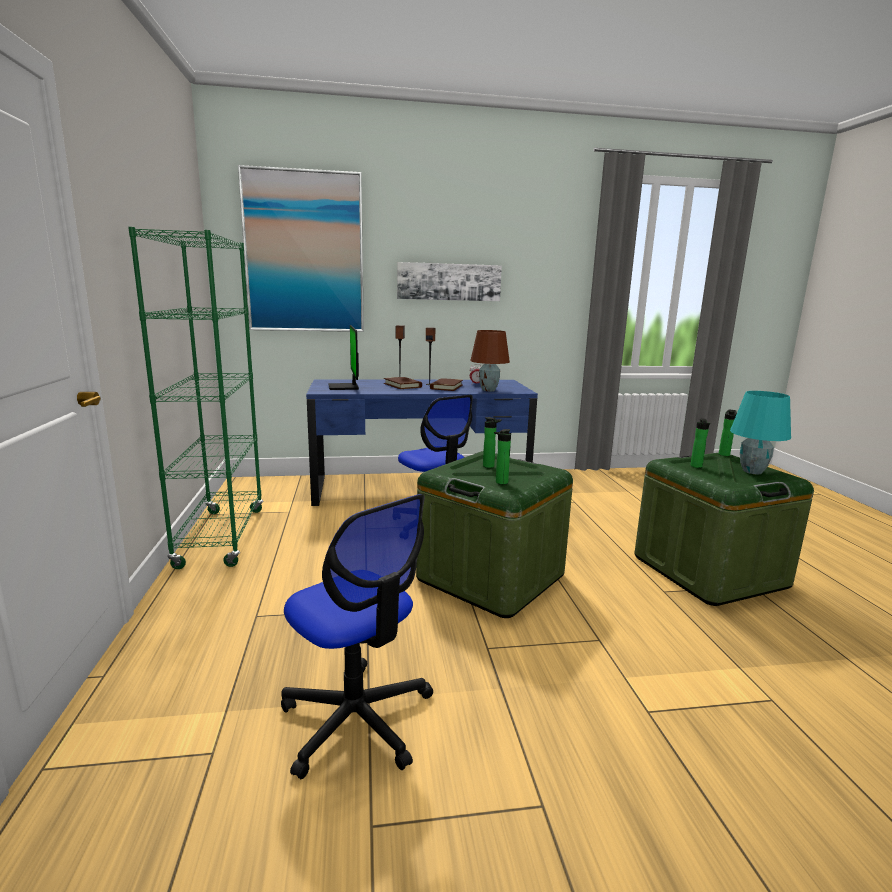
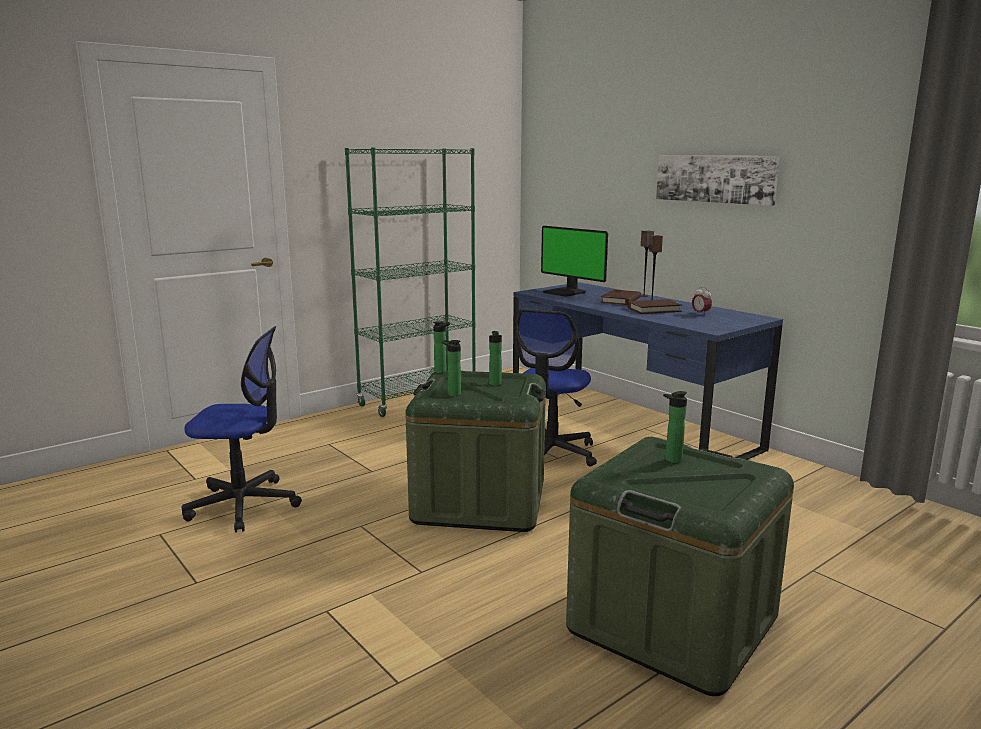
camera: 60 degrees right, 0 degrees up
picture [238,165,364,332] -> none
office chair [281,494,433,779] -> office chair turned 105 degrees counterclockwise [182,326,302,533]
monitor [328,325,359,390] -> monitor turned 90 degrees counterclockwise [541,226,608,297]
brown table lamp [470,330,510,391] -> none
bottle [718,409,737,456] -> bottle moved to [433,321,450,373]
turquoise table lamp [730,391,791,474] -> none

